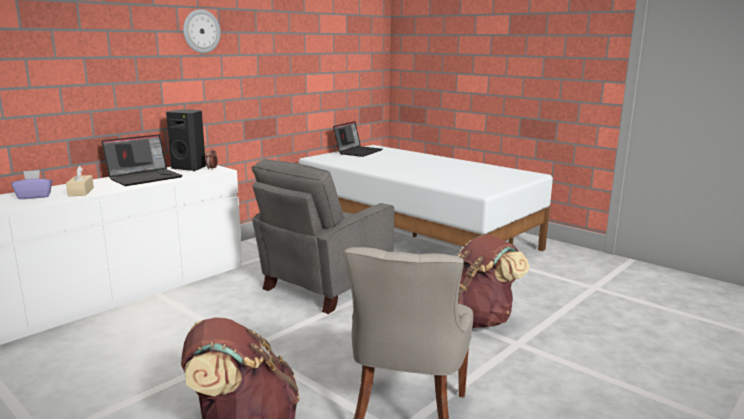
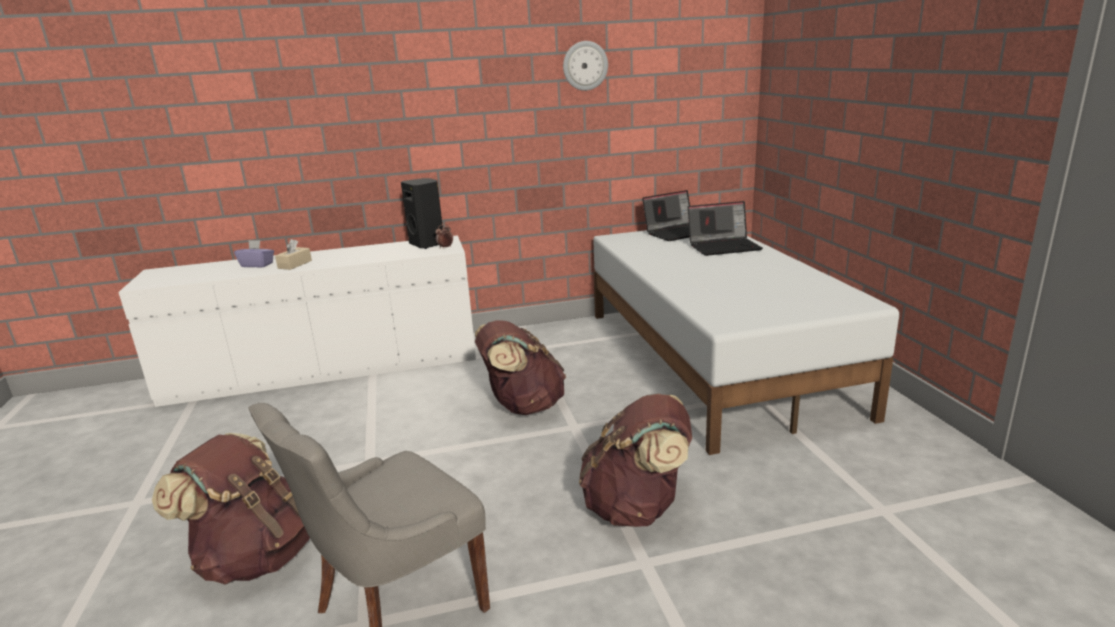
camera: 35 degrees right, 5 degrees up
laptop [102,134,183,186] -> laptop moved to [688,201,763,256]
wall clock [183,9,221,53] -> wall clock moved to [563,41,608,91]
grey armchair [252,159,394,314] -> brown backpack [475,320,566,415]

